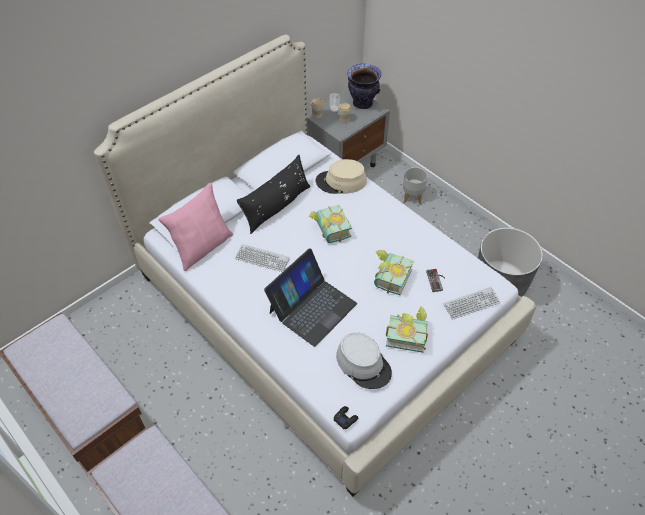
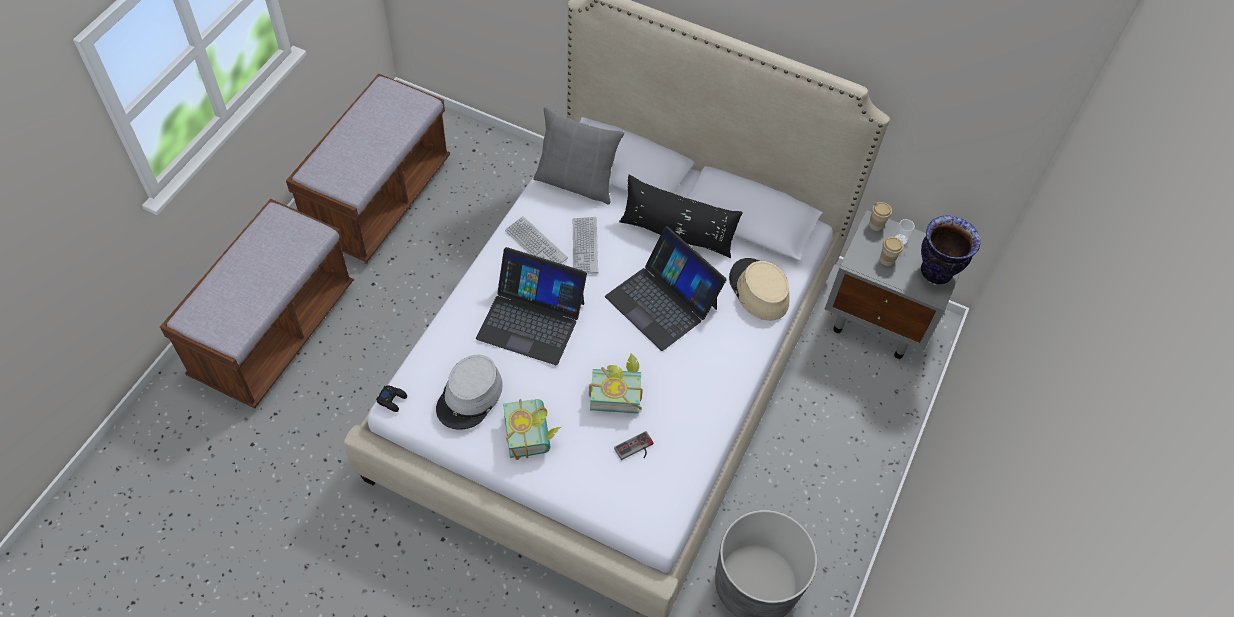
camera: 65 degrees right, 5 degrees up
pink pillow [158,183,233,271] -> grey pillow [533,106,624,205]
book [309,205,352,243] -> laptop [605,226,727,351]
grey planter [403,167,427,204] -> none
keyboard [443,287,501,320] -> keyboard moved to [505,216,568,264]

